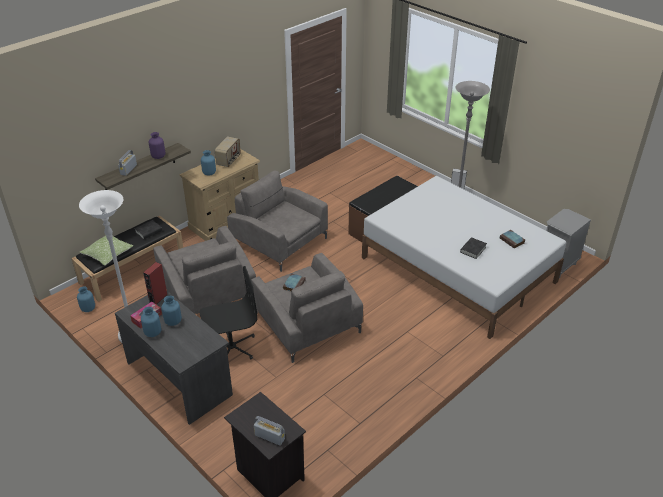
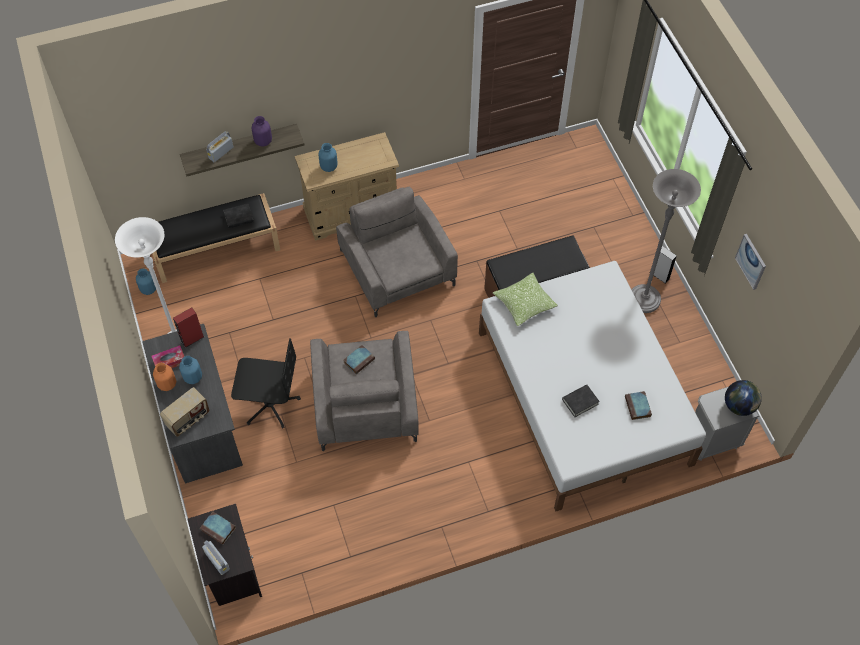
camera: 25 degrees right, 20 degrees up
pillow [79,235,133,266] -> pillow moved to [493,273,558,326]
blue vase [141,307,161,337] -> orange vase [153,363,176,391]
grey armchair [153,226,256,314] -> none
radio [215,136,241,167] -> radio moved to [160,387,209,437]
none -> book [200,512,236,545]
none -> globe [725,380,762,416]
none -> picture [735,234,766,290]

